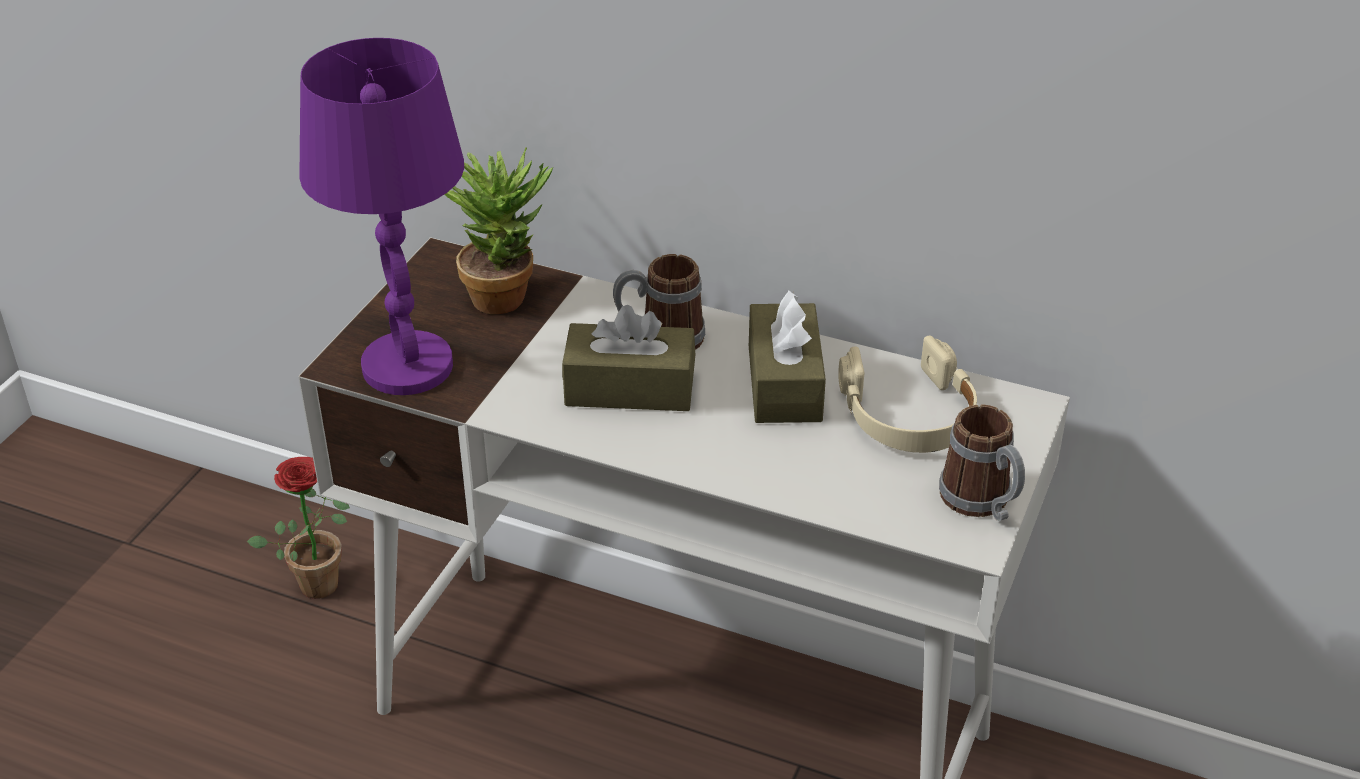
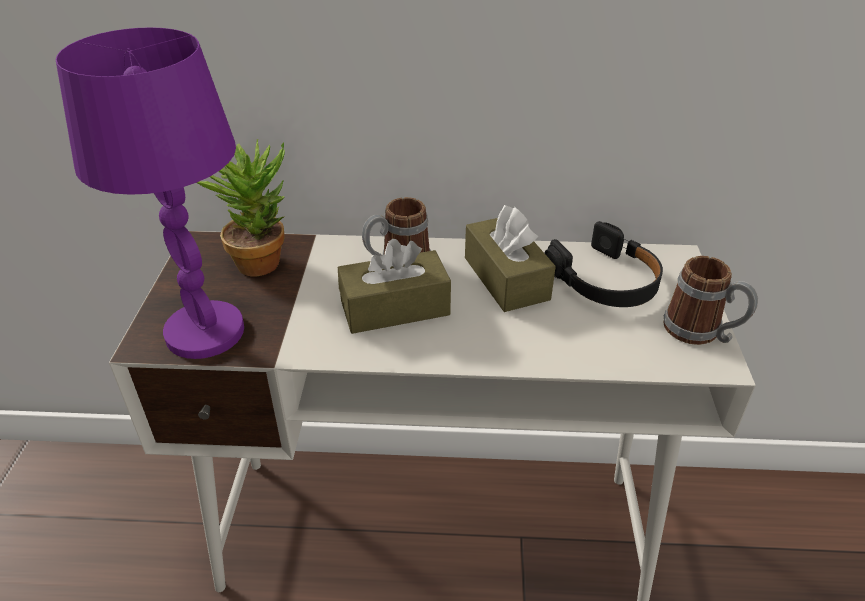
camera: 20 degrees left, 0 degrees up
potted plant [247,457,350,599] -> none
beige headphones [838,336,977,453] -> black headphones [545,221,663,307]

